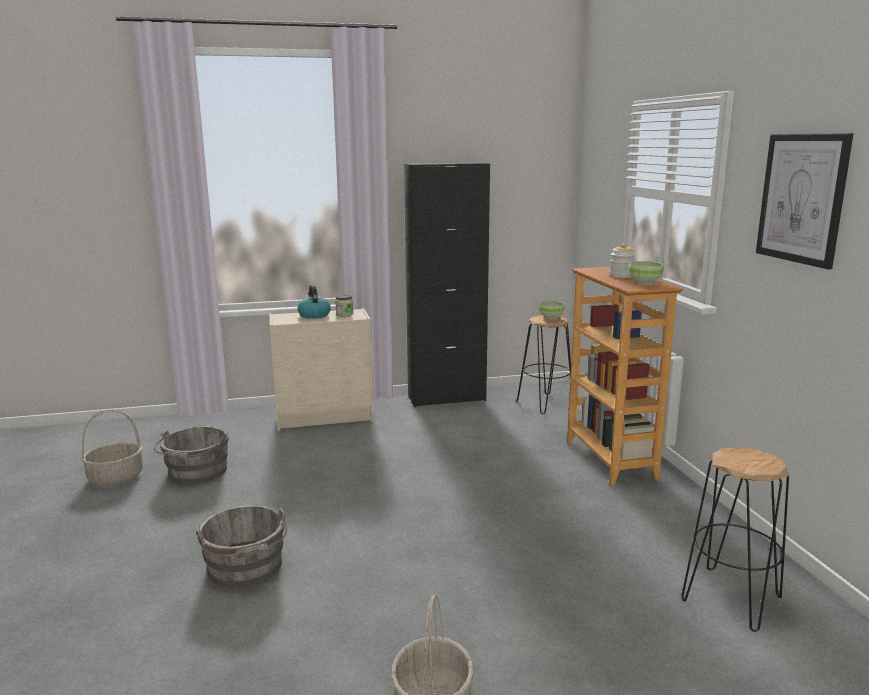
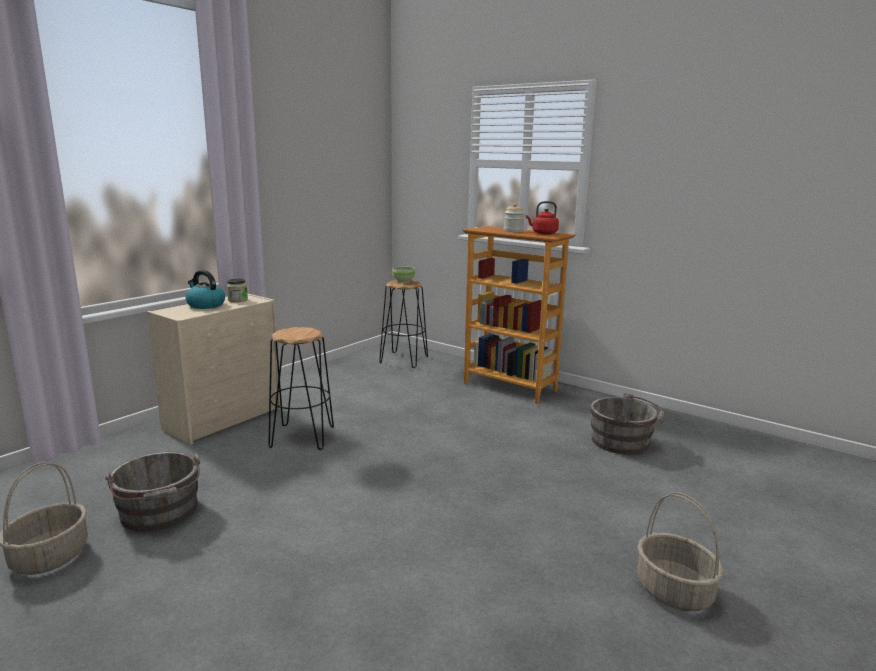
camera: 40 degrees left, 0 degrees up
grey bucket [196,505,287,588] -> grey bucket moved to [590,392,665,455]
black cabinet [404,163,490,407] -> none
green bowl [628,261,664,285] -> red kettle [526,201,559,234]
black stool [681,447,789,632] -> black stool moved to [268,327,334,450]
picture [756,133,853,269] -> none

